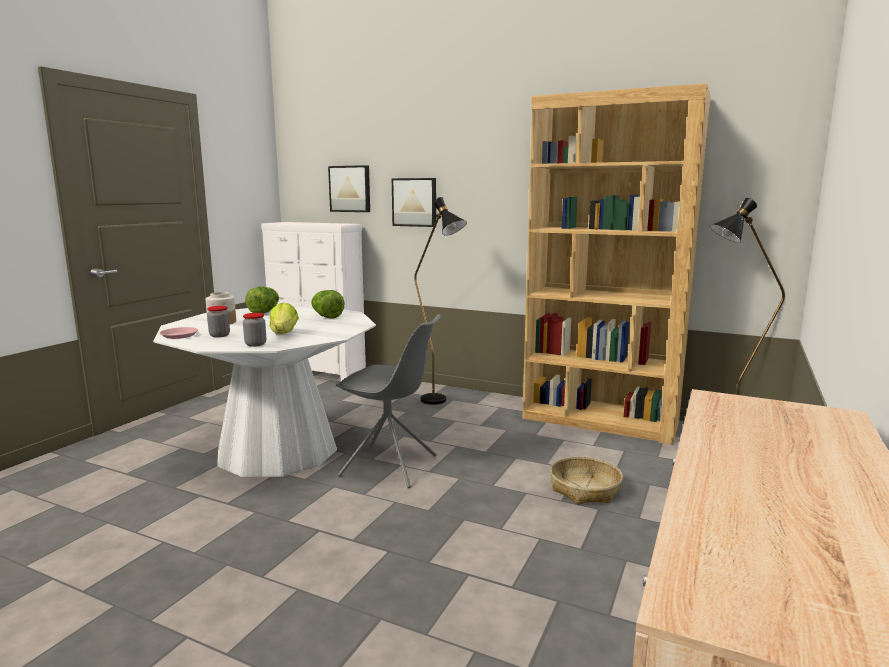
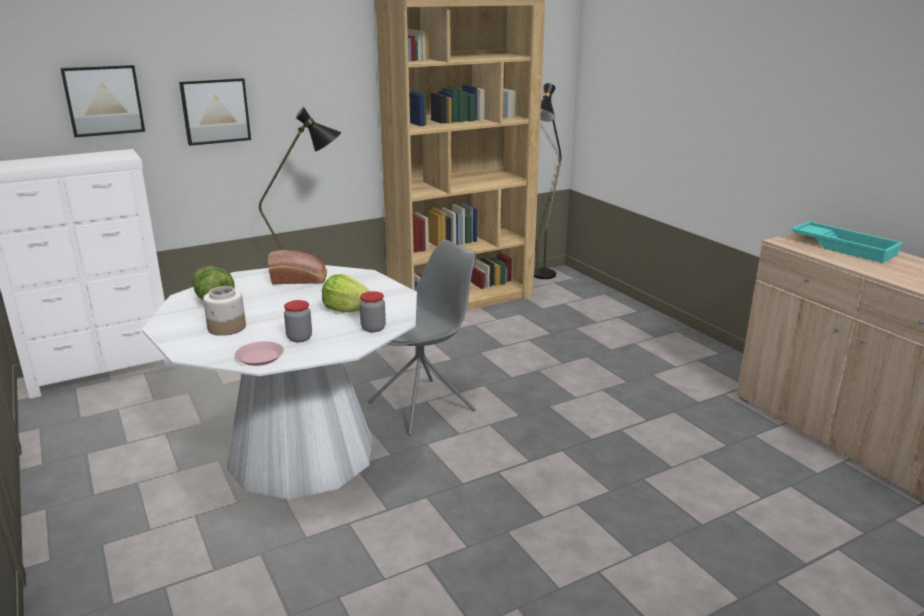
camera: 55 degrees left, 10 degrees up
lettuce [311,290,345,319] -> bread [268,250,327,285]
basket [550,457,623,504] -> none
none -> turquoise tray [791,221,904,263]

